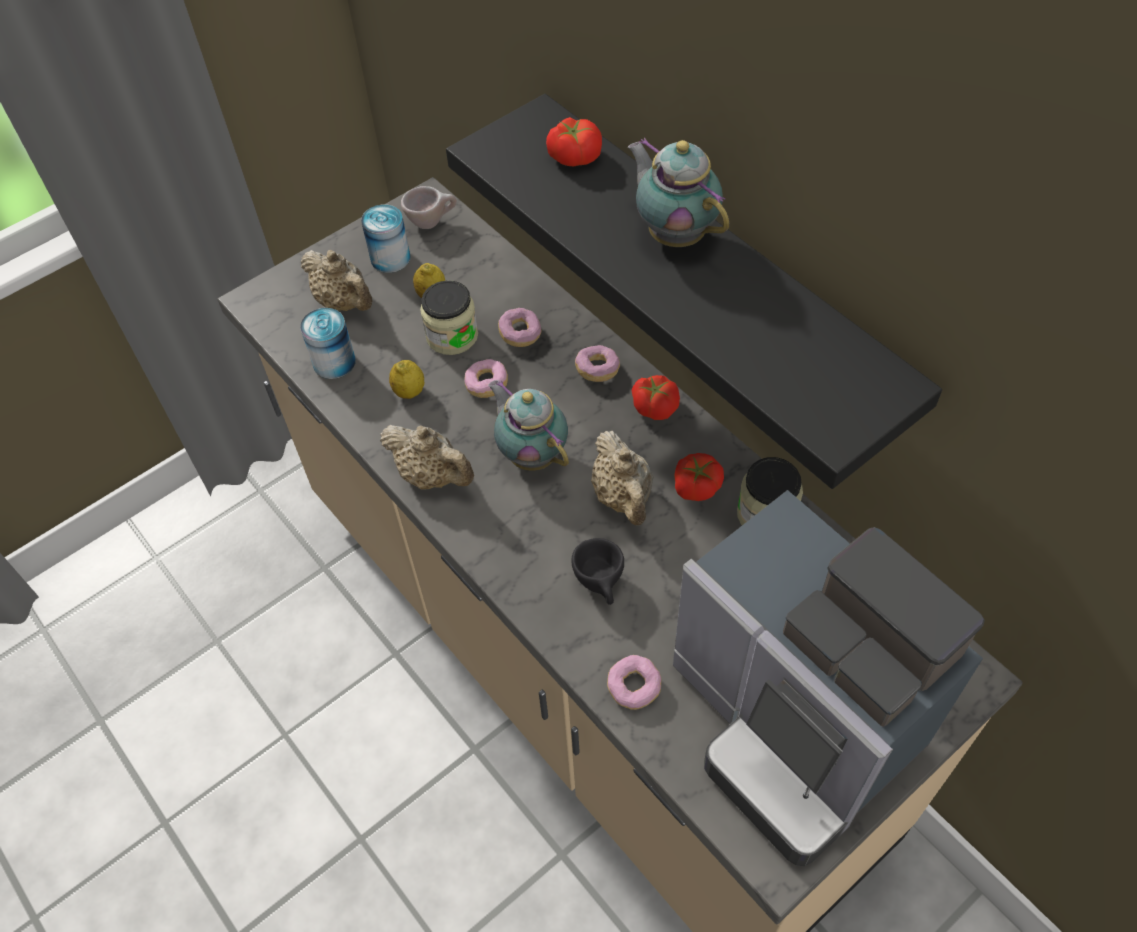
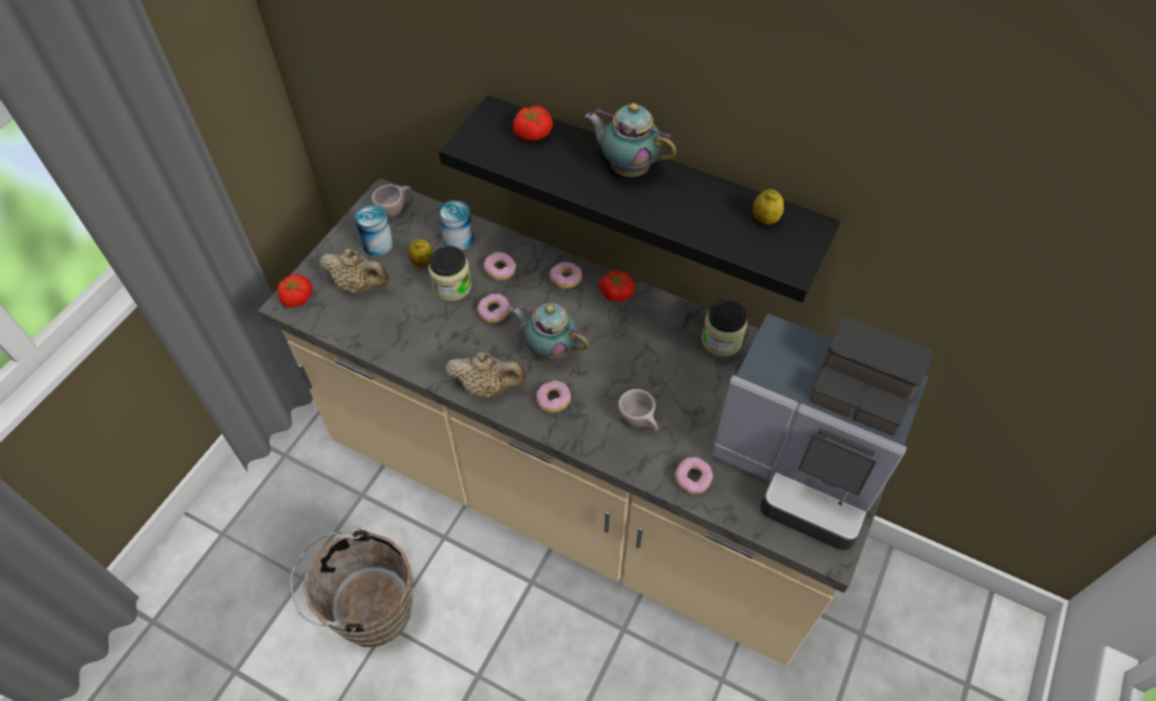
camera: 25 degrees left, 0 degrees up
can [300,308,356,379] -> can moved to [438,200,474,251]
lemon [389,360,424,399] -> lemon moved to [753,189,784,225]
black cup [572,538,624,605] -> beige cup [618,389,658,431]
beige teapot [591,431,653,526] -> none
tomato [674,453,724,501] -> tomato moved to [277,274,312,308]
none -> brown bucket [290,525,413,647]
none -> donut [536,380,571,413]

